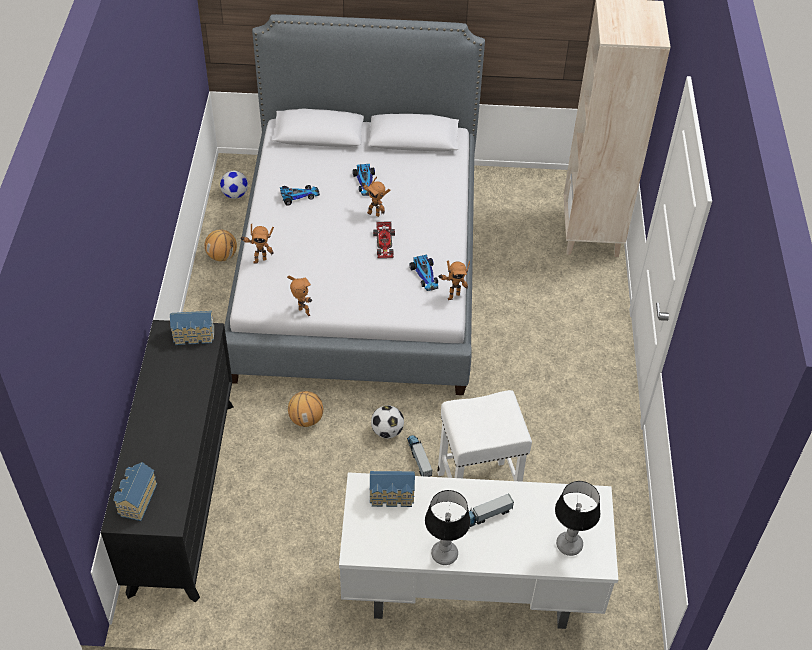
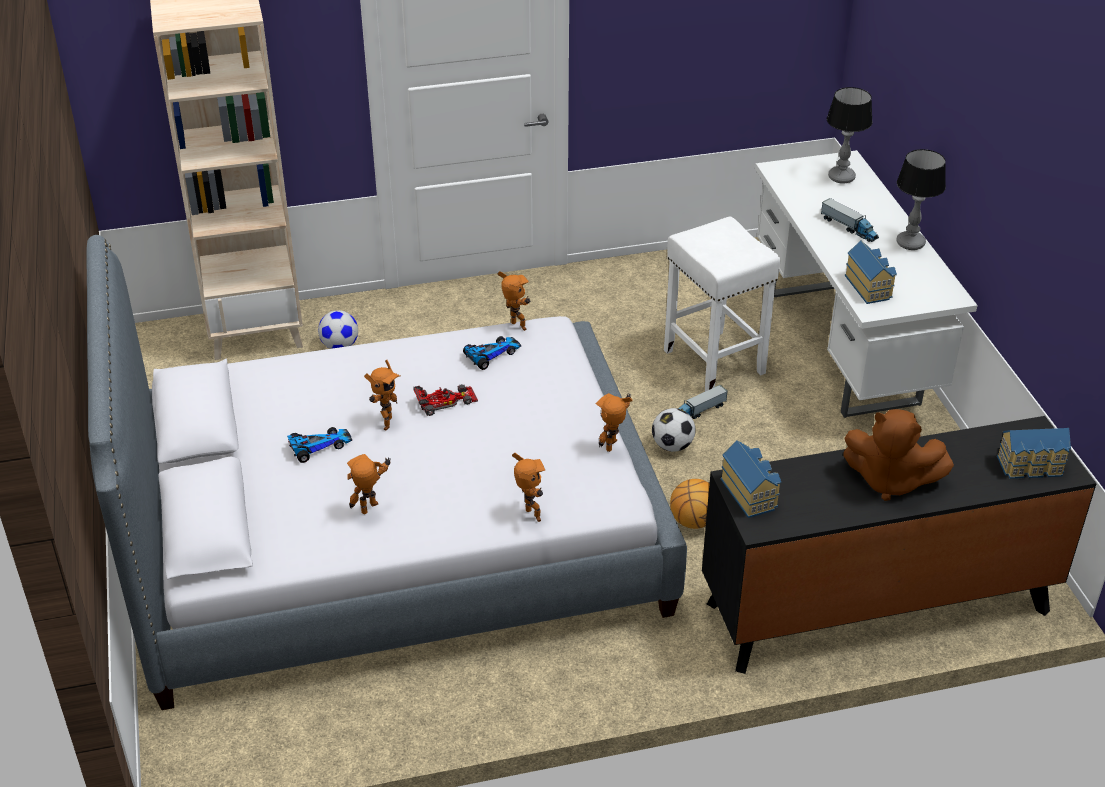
camera: 105 degrees left, 10 degrees down
basketball [205,230,237,261] -> none
football [220,171,248,199] -> football moved to [318,311,358,349]
toy car [280,185,320,206] -> toy robot [347,454,391,514]
none -> brown plush toy [843,409,954,501]

